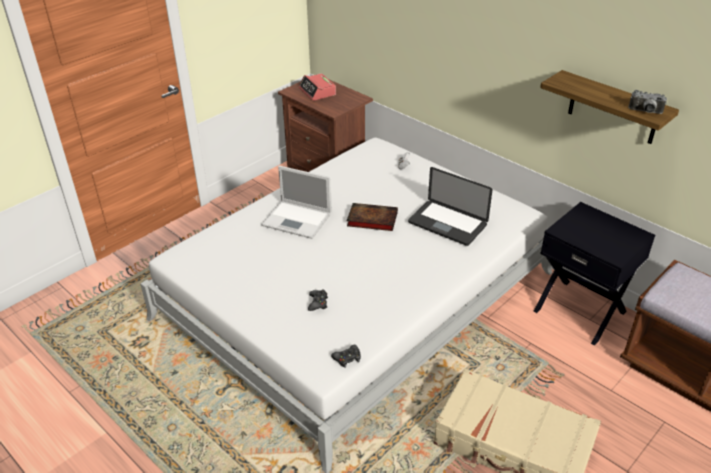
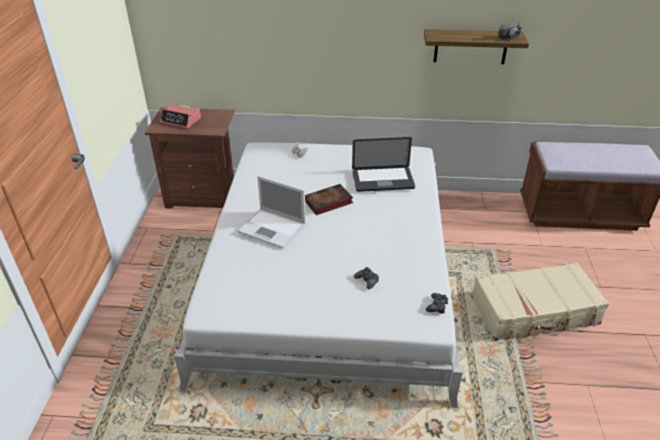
camera: 40 degrees left, 0 degrees up
laptop [261,166,331,239] -> laptop turned 45 degrees clockwise [238,176,306,249]
black nightstand [533,202,655,346] -> none

